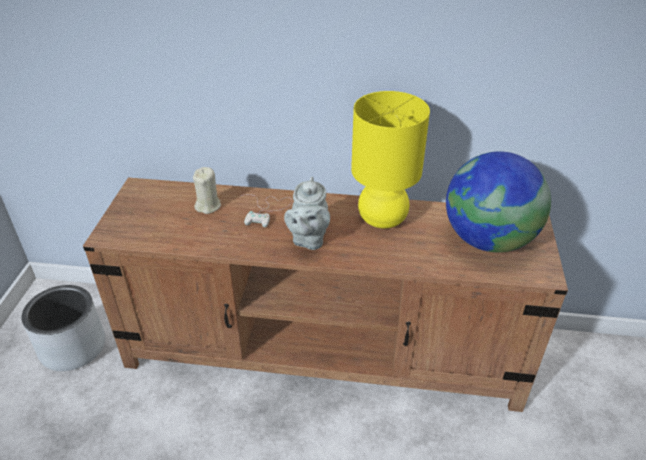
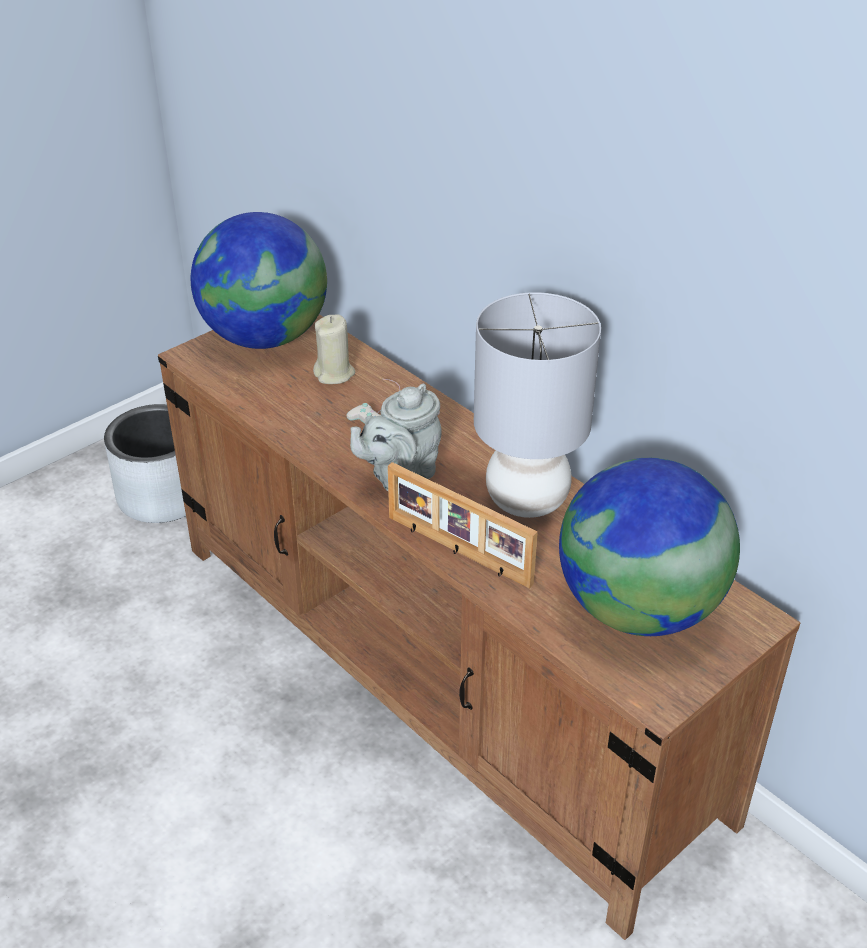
camera: 40 degrees right, 0 degrees up
yellow table lamp [351,91,430,228] -> grey table lamp [474,292,601,518]
none -> globe [191,212,327,349]
none -> picture frame [388,462,538,589]

